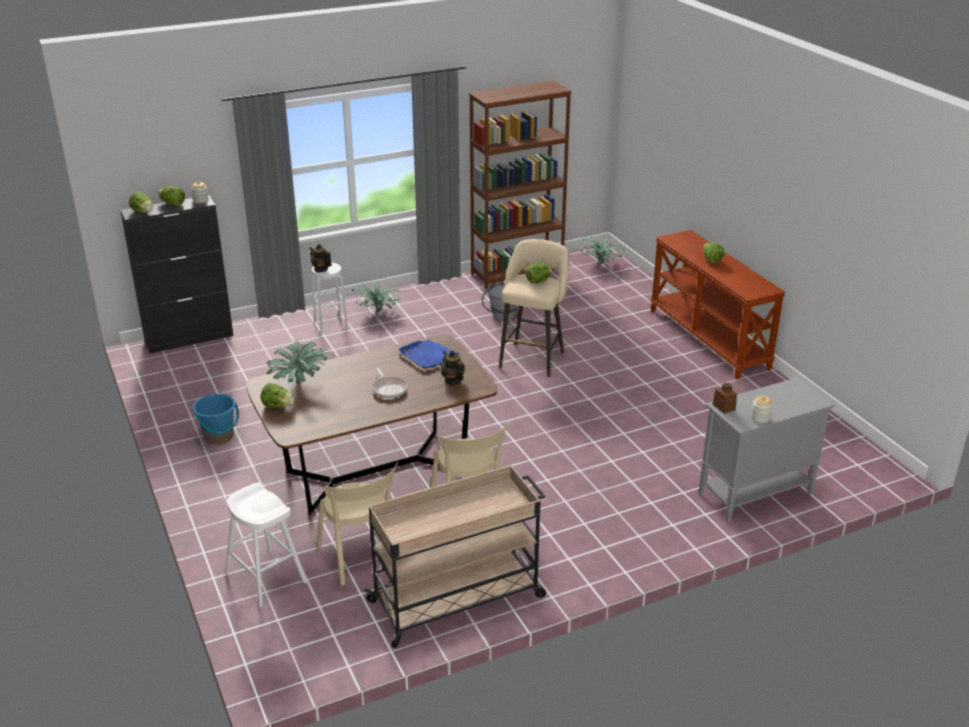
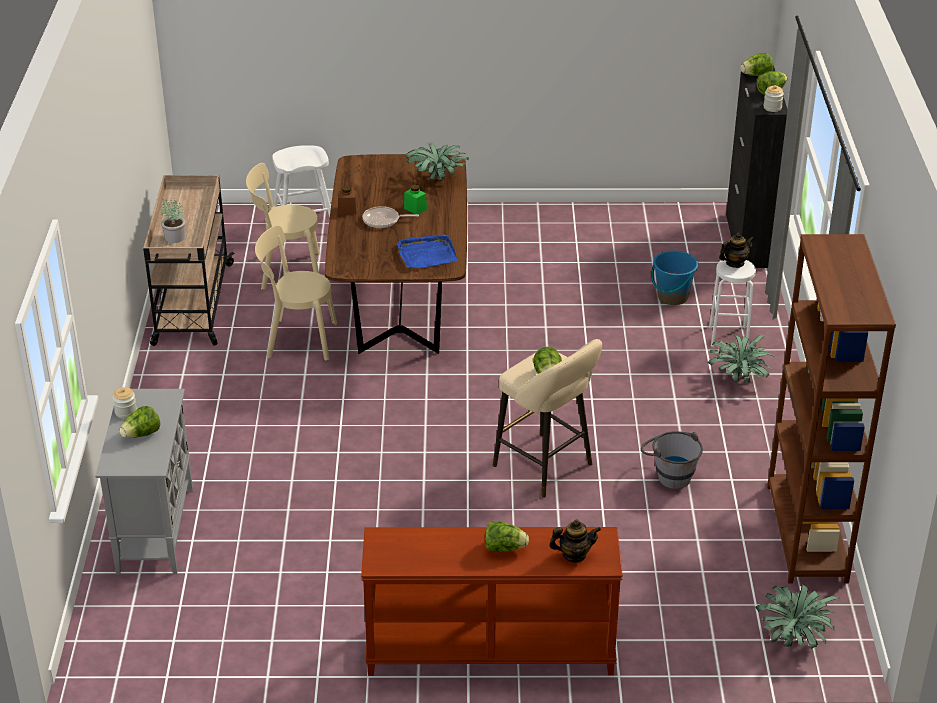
camera: 115 degrees right, 5 degrees up
blue bucket [193,394,239,444] -> blue bucket moved to [651,250,698,305]
lettuce [261,383,294,408] -> lettuce moved to [120,406,160,438]
teapot [441,350,465,385] -> teapot moved to [549,520,601,563]
brown jar [712,383,737,414] -> brown jar moved to [338,186,357,215]
none -> potted plant [160,199,185,243]
none -> green jar [404,184,427,214]

